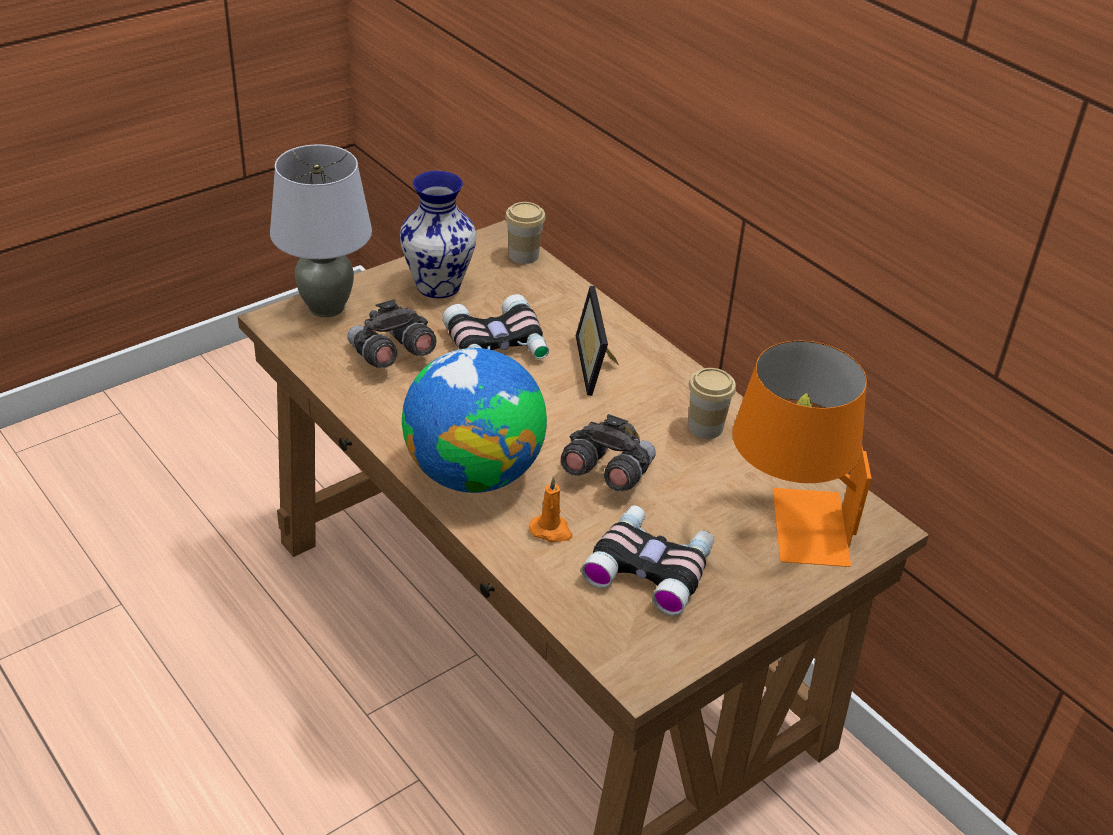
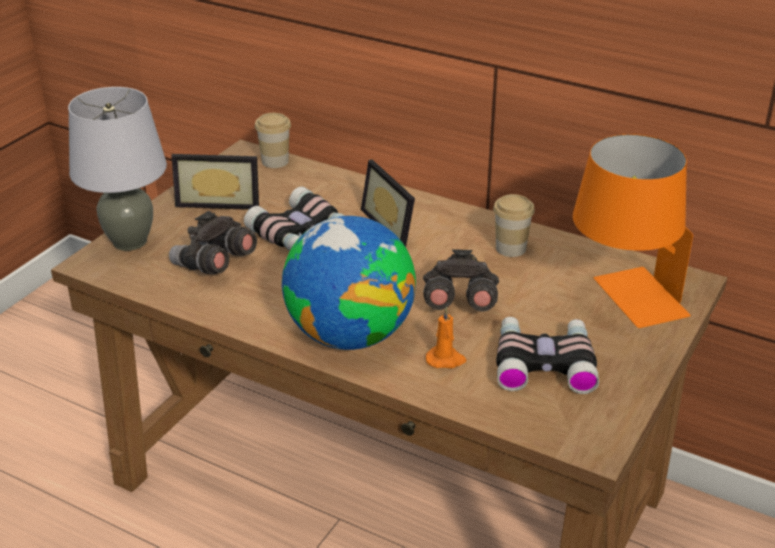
camera: 20 degrees left, 5 degrees down
vase [400,171,476,298] -> picture frame [171,154,259,210]

